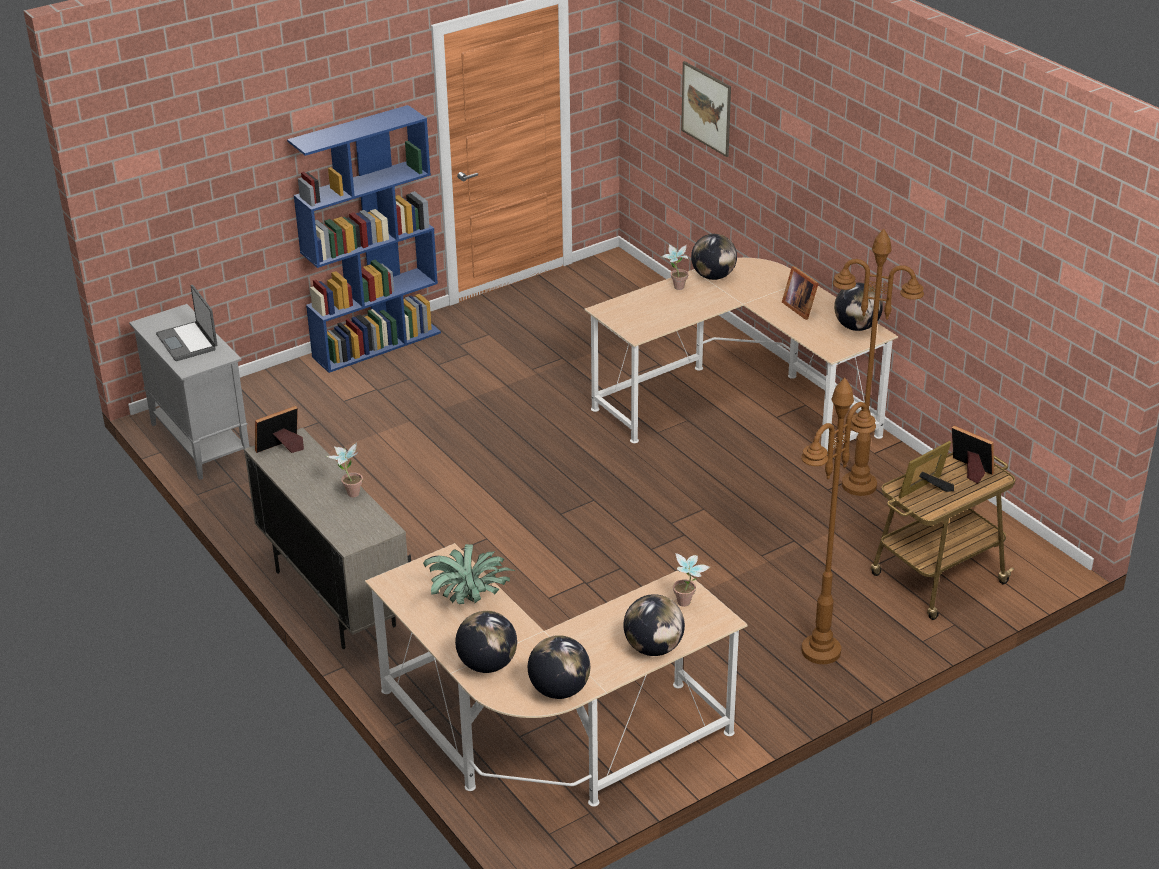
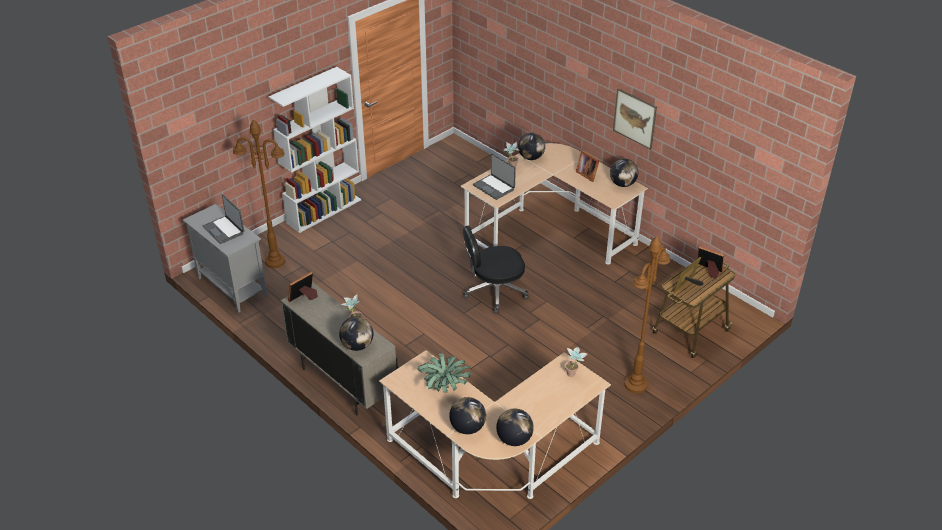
camera: 10 degrees left, 5 degrees up
blue bookcase [287,105,441,373] -> white bookcase [269,67,361,233]
globe [623,594,685,656] -> globe moved to [339,316,373,351]
picture [681,61,731,157] -> picture moved to [613,88,657,150]
brown floor lamp [833,229,924,496] -> brown floor lamp moved to [233,119,285,268]
none -> black office chair [463,225,529,314]
none -> laptop [473,154,516,200]

